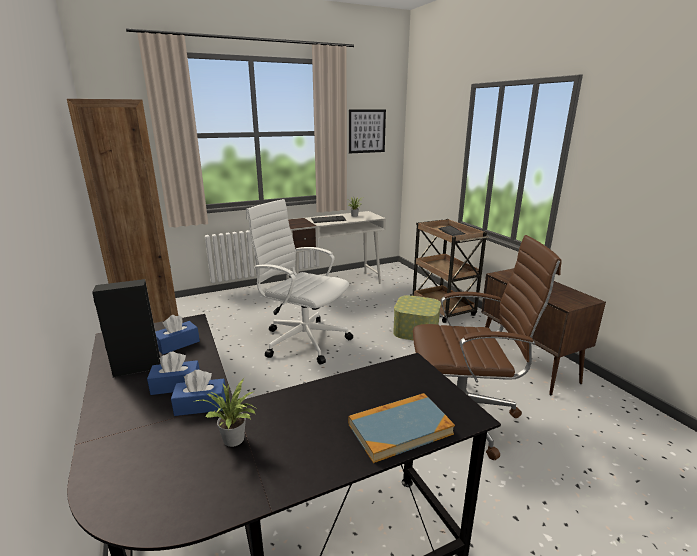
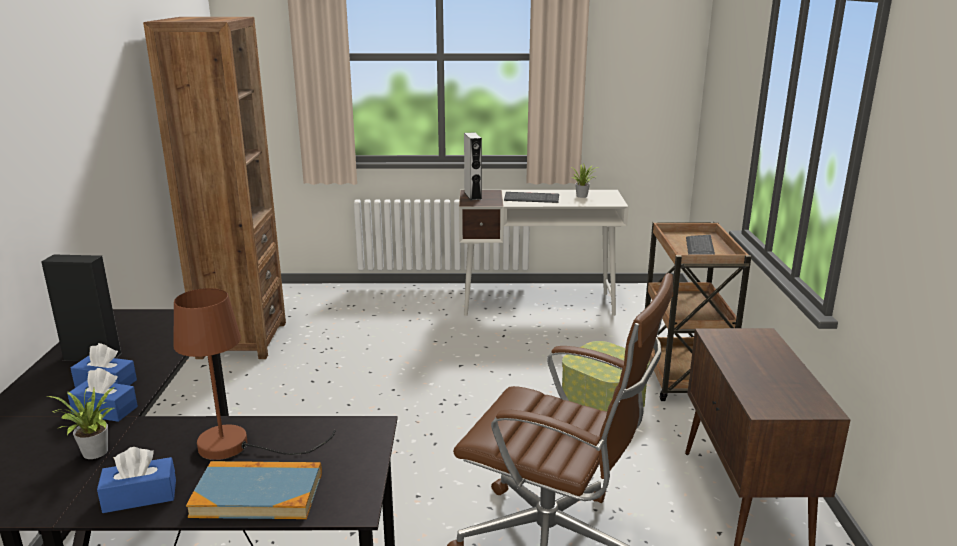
camera: 25 degrees right, 0 degrees up
blue tissue box [155,315,200,355] -> blue tissue box moved to [97,447,176,513]
white office chair [246,199,353,365] -> none
picture [349,109,386,153] -> none
none -> brown table lamp [173,288,336,460]
none -> grey speaker [464,132,482,200]

